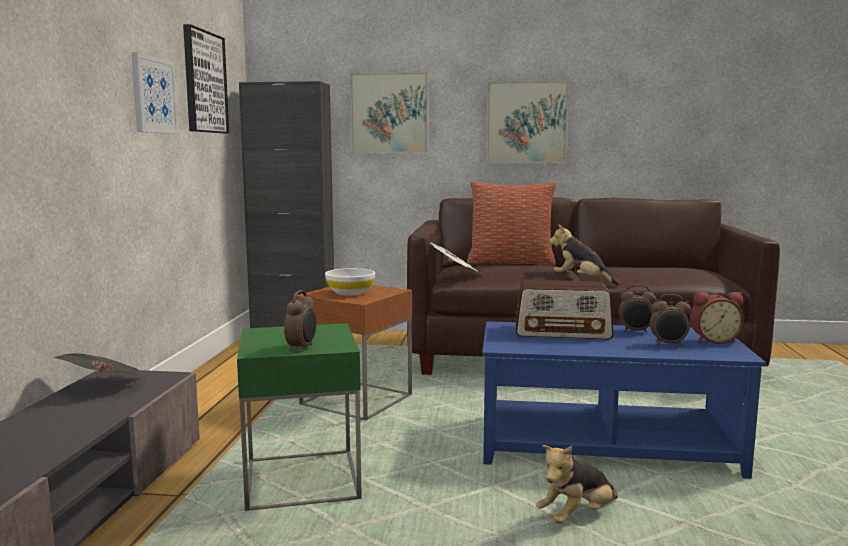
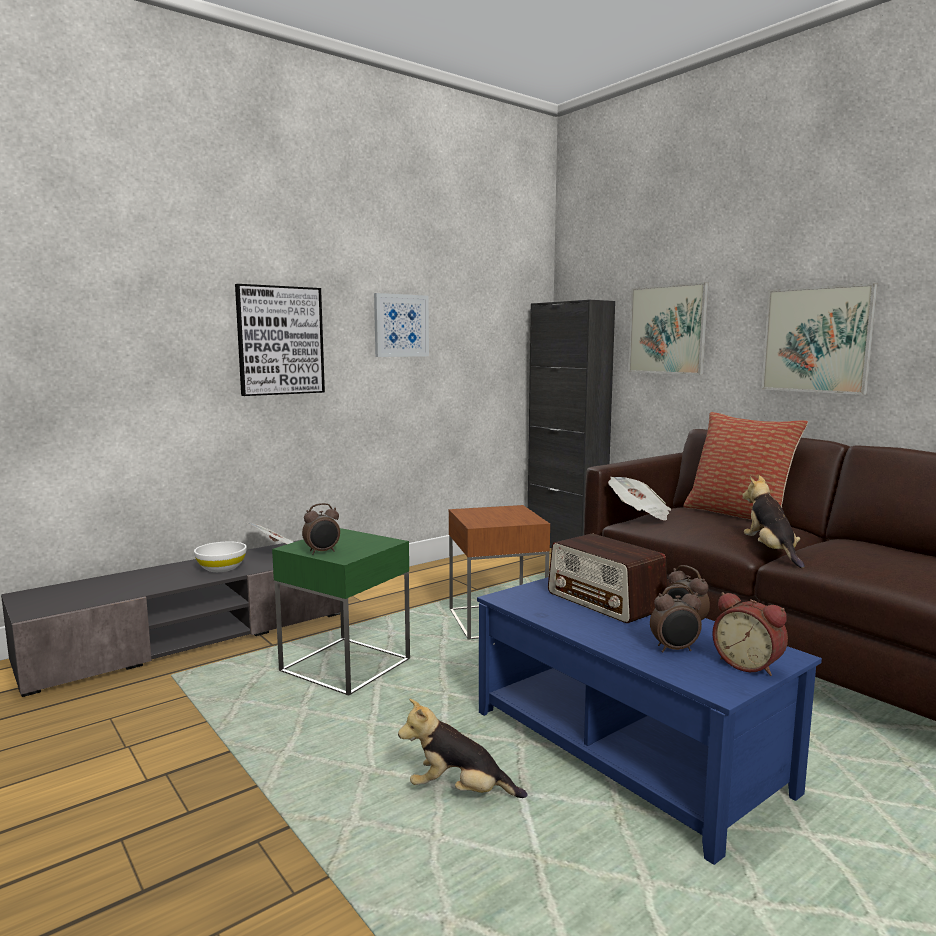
camera: 45 degrees right, 0 degrees up
picture [183,24,229,133] -> picture moved to [235,284,325,396]
white bowl [325,268,375,296] -> white bowl moved to [194,541,247,572]
alarm clock [650,294,691,346] -> alarm clock turned 60 degrees counterclockwise [650,585,702,653]

